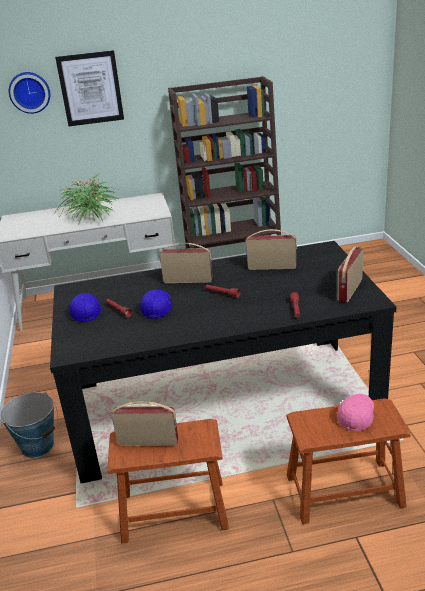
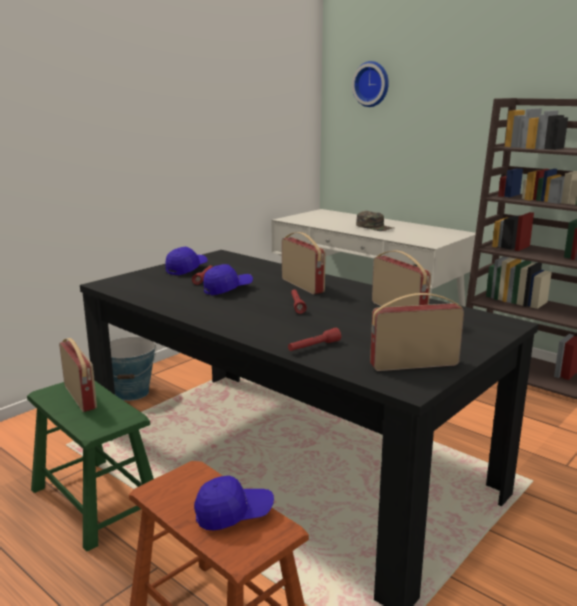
camera: 50 degrees right, 10 degrees down
picture [55,50,124,126] -> none
potted plant [56,173,118,225] -> green cap [356,211,393,231]
brown stool [107,419,229,544] -> green stool [27,381,154,551]
pink cap [337,394,374,432] -> blue cap [194,475,274,530]

